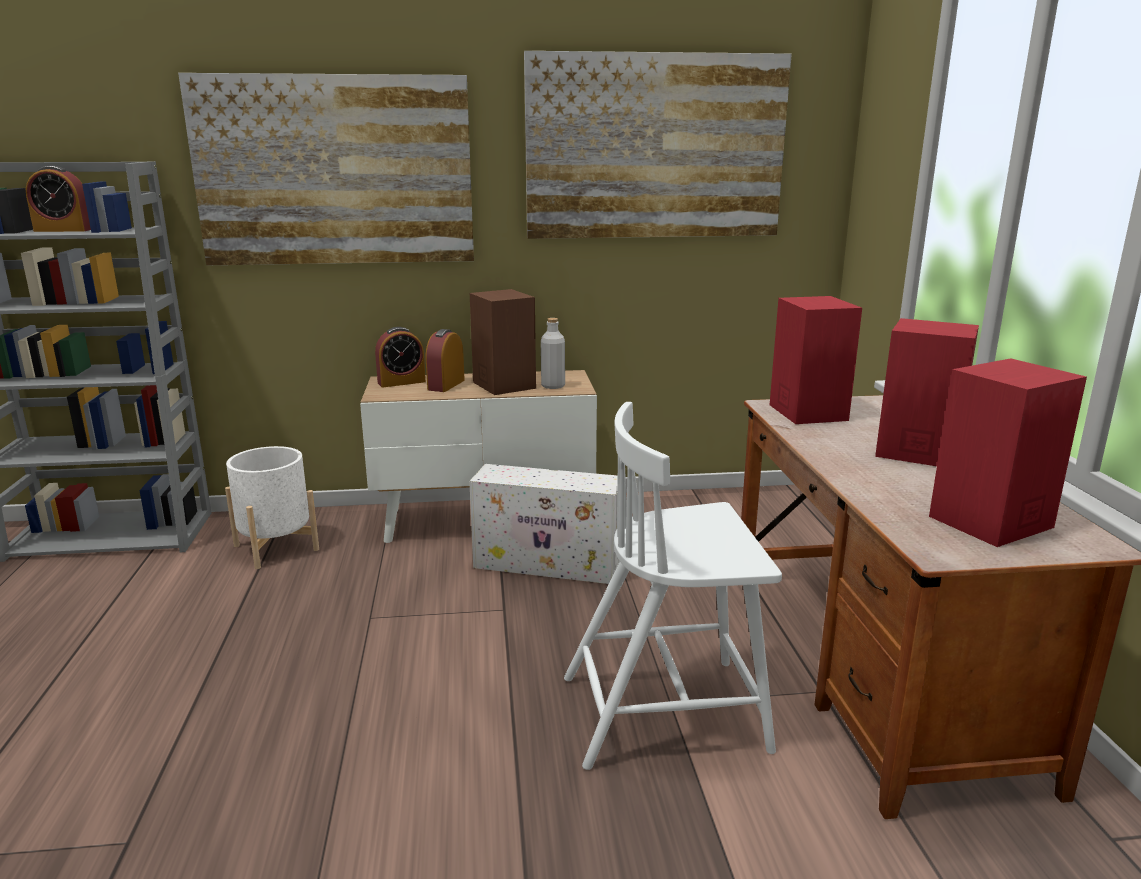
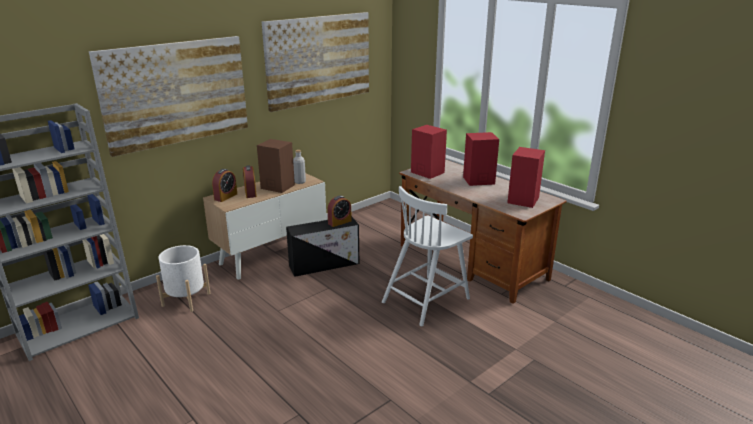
camera: 35 degrees left, 5 degrees up
alarm clock [26,166,91,232] -> alarm clock moved to [327,196,352,227]
white storage box [469,464,620,584] -> black storage box [286,216,359,277]

